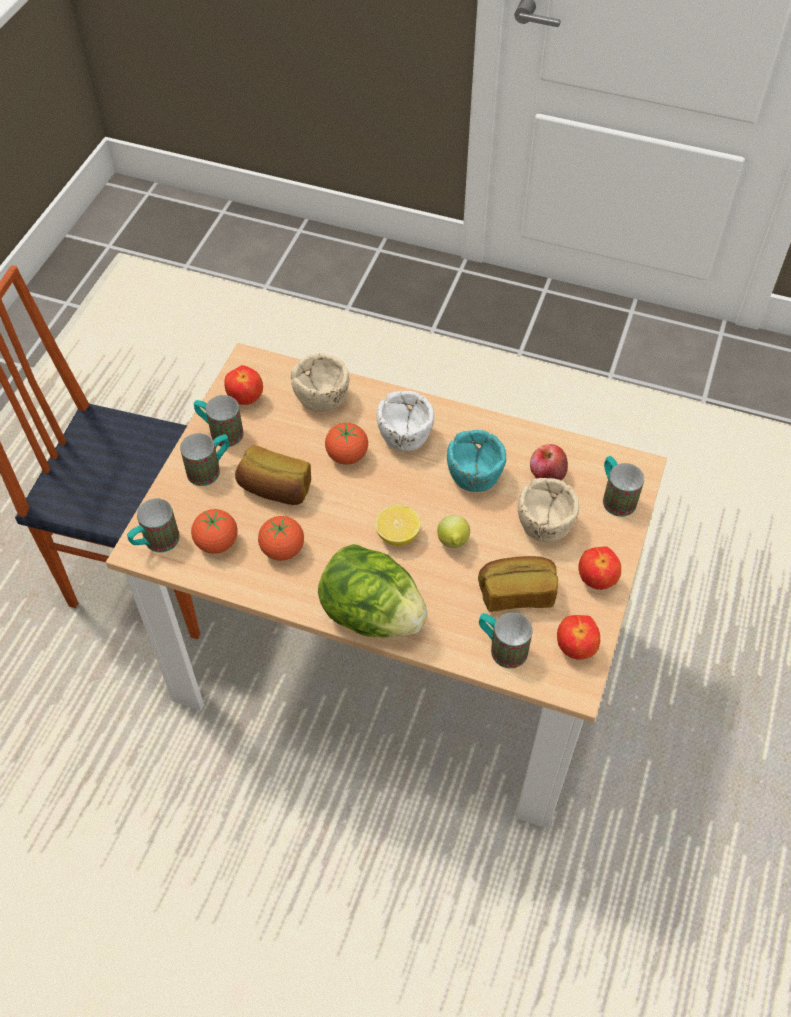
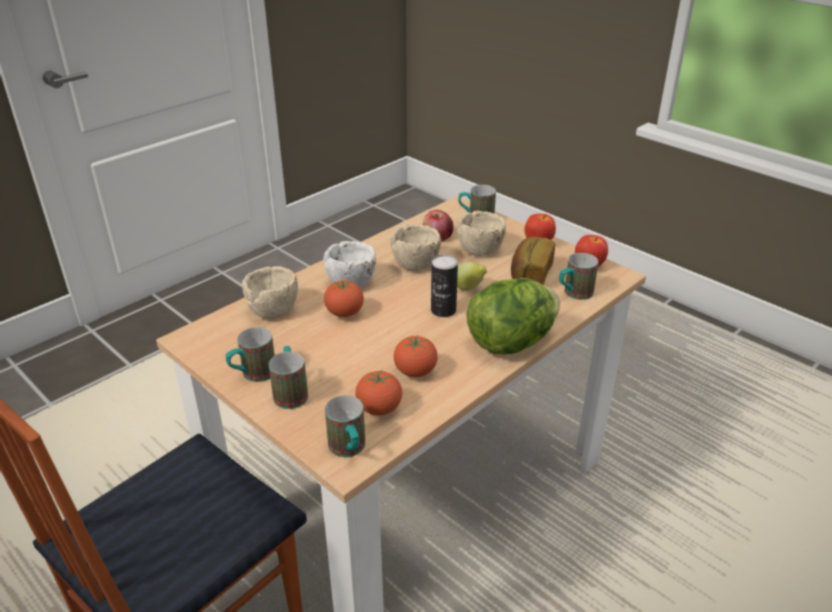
camera: 65 degrees left, 20 degrees down
apple [224,365,263,405] -> none
bread [235,445,311,505] -> none
lemon [375,504,421,545] -> can [431,255,458,317]
turquoise bowl [447,430,506,492] -> beige bowl [390,224,441,271]

